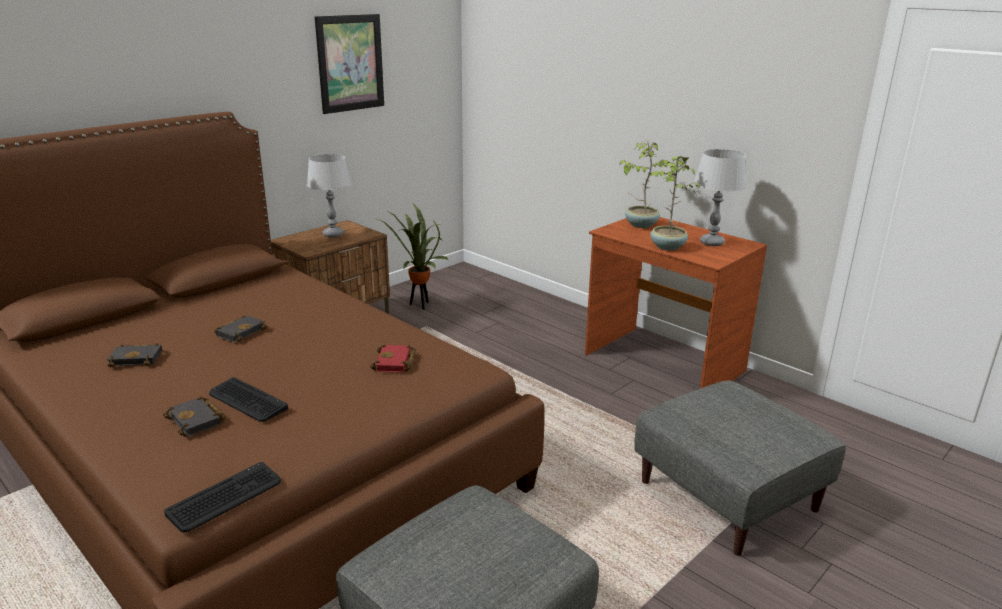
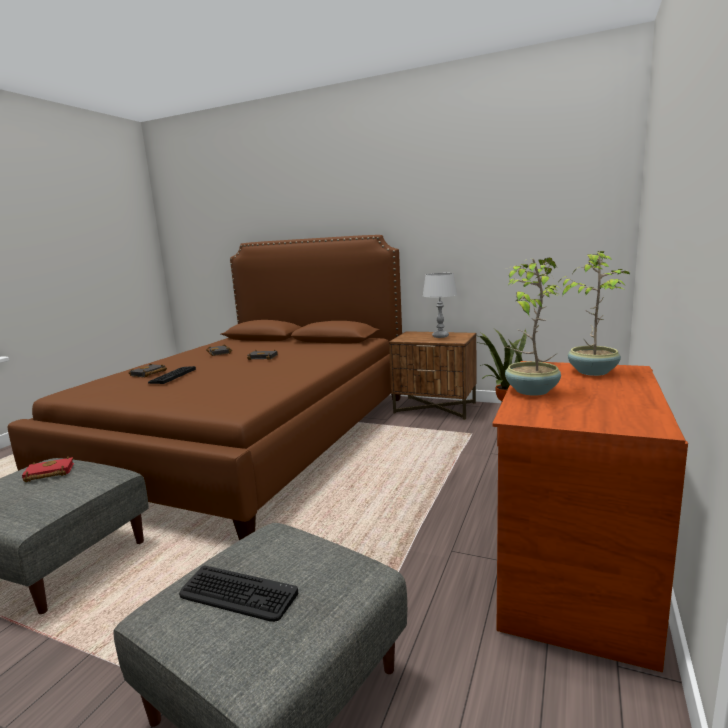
camera: 70 degrees right, 10 degrees down
keyboard [164,462,281,533] -> keyboard moved to [179,566,298,622]
picture [315,14,384,114] -> none
red book [371,345,416,373] -> red book moved to [22,457,74,482]
grey table lamp [694,149,746,246] -> none

